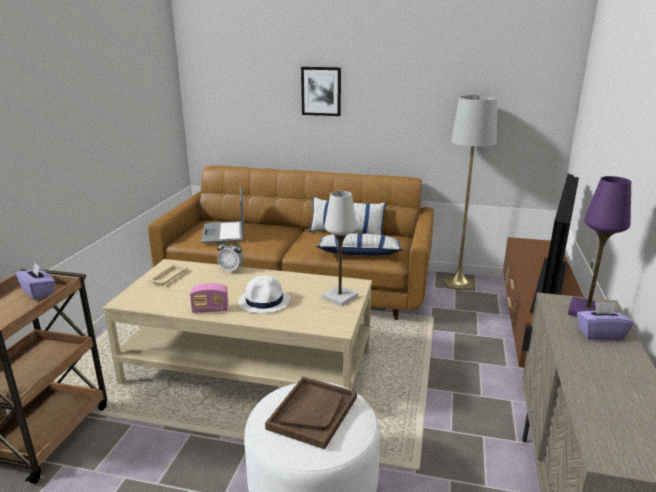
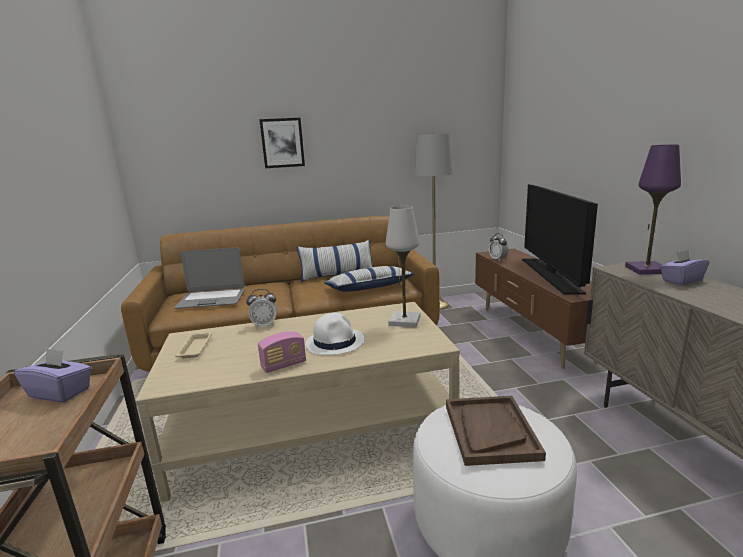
camera: 25 degrees left, 5 degrees down
laptop [201,185,244,244] -> laptop turned 60 degrees counterclockwise [174,248,245,309]
none -> alarm clock [489,233,508,261]

